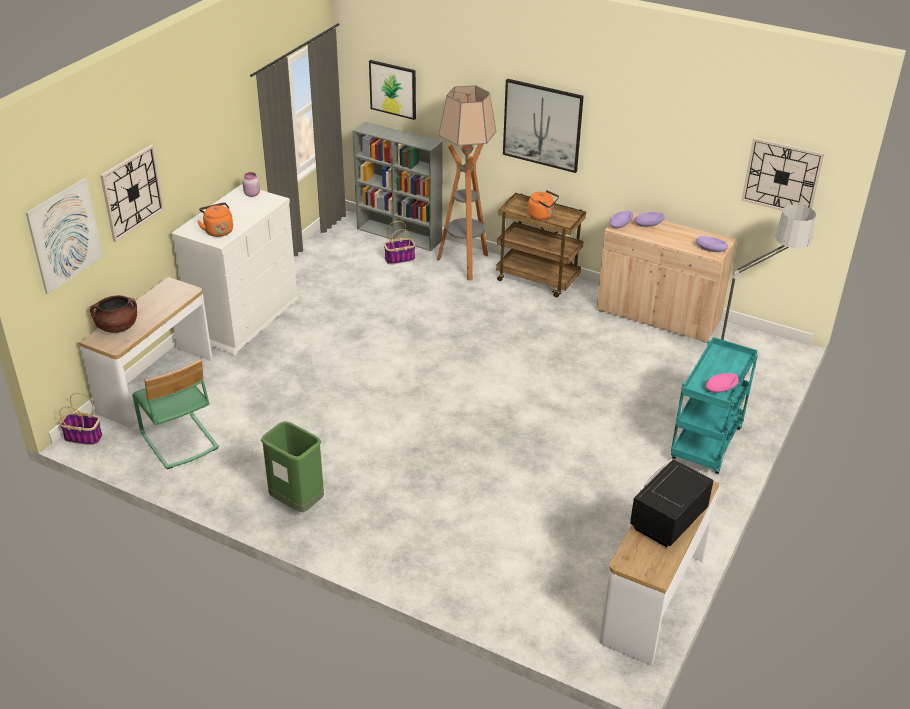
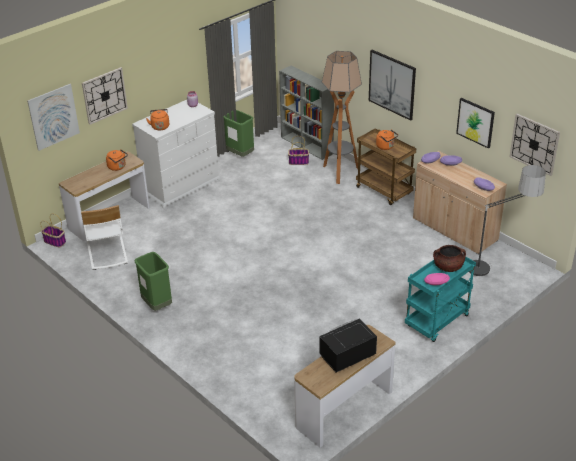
camera: 20 degrees right, 0 degrees up
brown cooking pot [90,295,137,333] -> brown cooking pot moved to [433,245,466,272]
green chair [132,359,219,469] -> white chair [81,205,128,270]
picture [369,60,416,120] -> picture moved to [456,98,495,149]
none -> orange kettle [106,149,128,171]
none -> green trash can [223,110,254,157]

